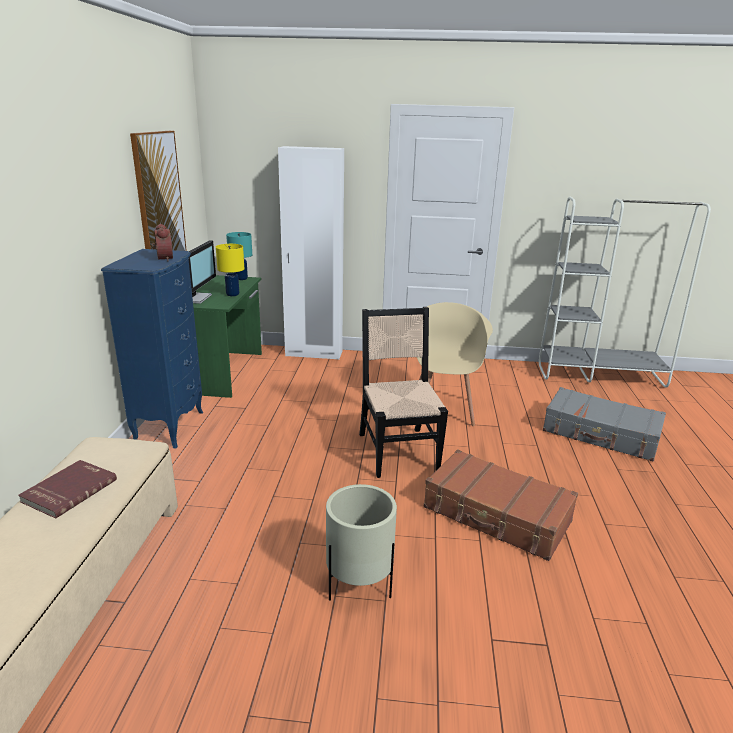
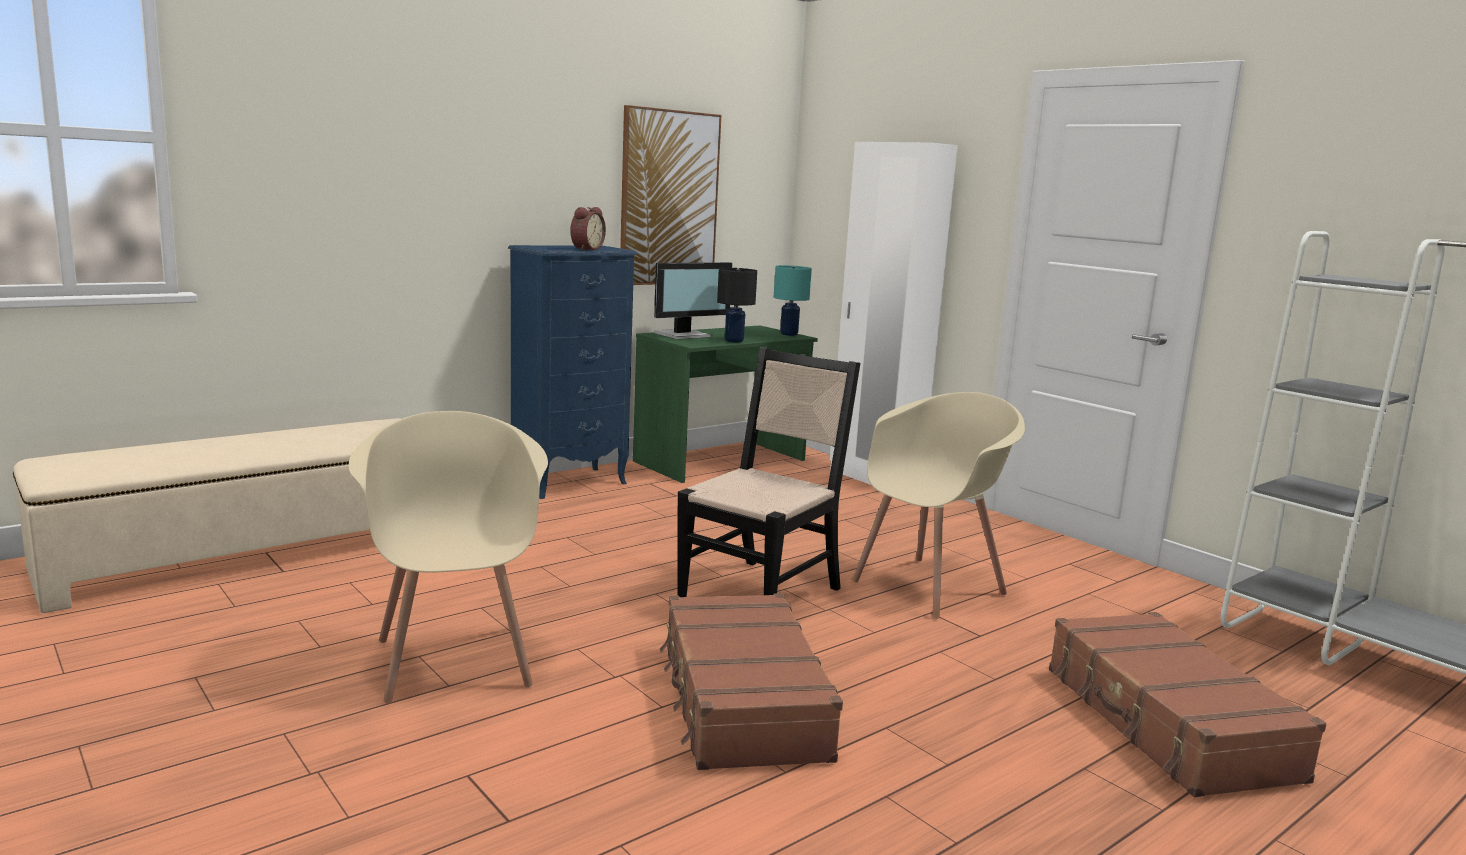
camera: 45 degrees right, 10 degrees down
red book [18,460,117,519] -> none
yellow table lamp [216,244,244,296] -> black table lamp [717,268,757,343]
beige planter [326,484,397,601] -> beige chair [349,411,548,704]
grey suitcase [543,387,666,461] -> brown suitcase [1049,612,1326,797]

